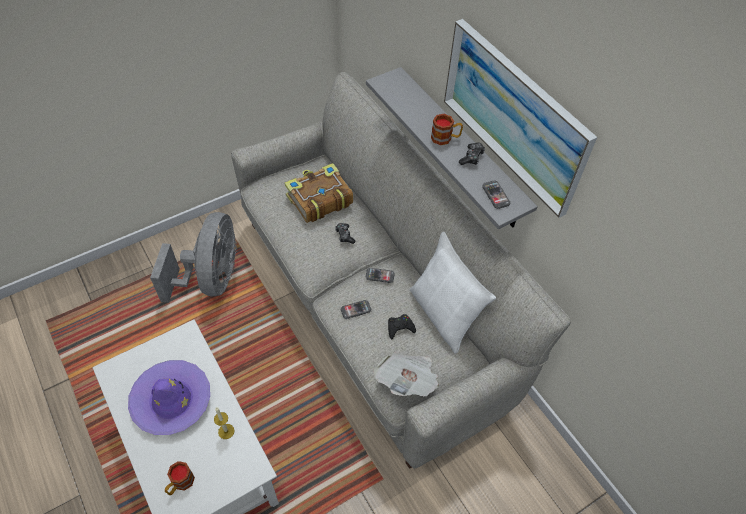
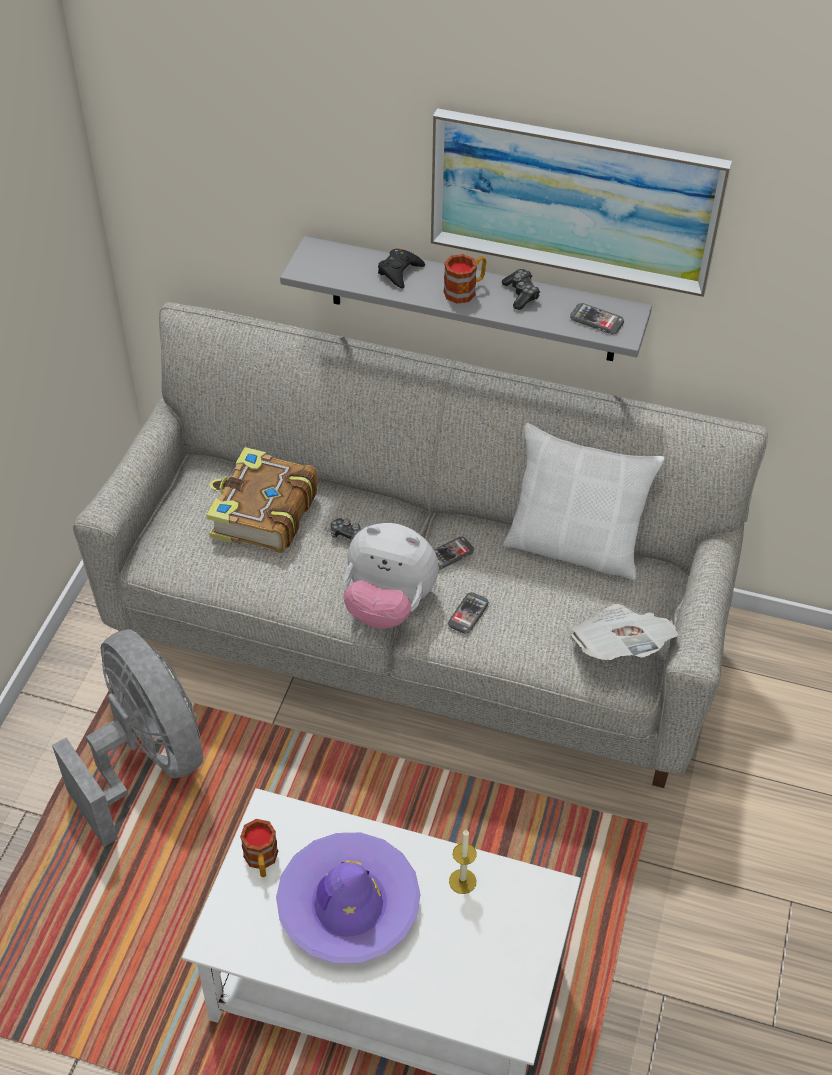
camera: 40 degrees left, 5 degrees down
mug [165,461,195,495] -> mug moved to [240,819,278,877]
black game controller [388,314,416,339] -> black game controller moved to [378,249,425,289]
none -> plush toy [343,523,439,629]

